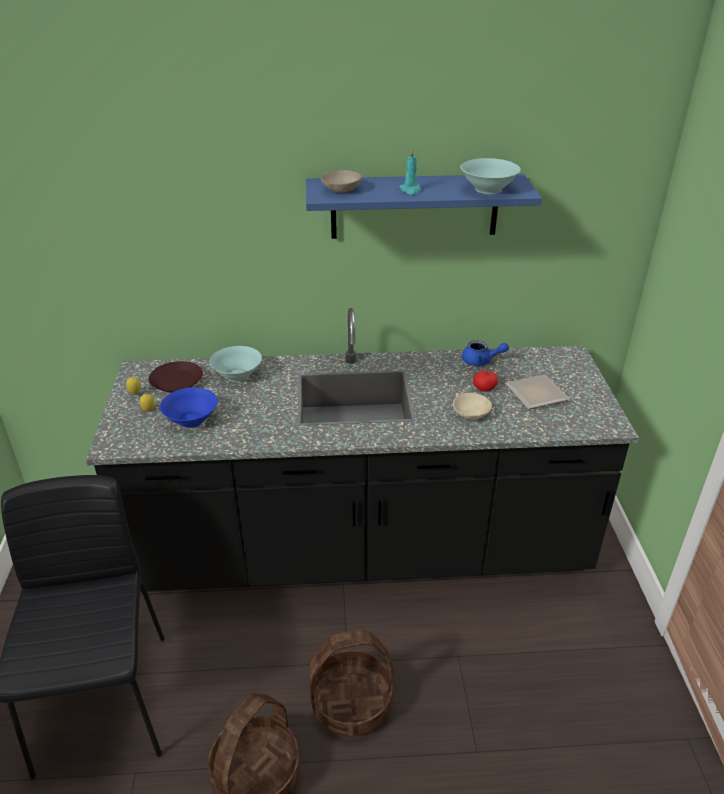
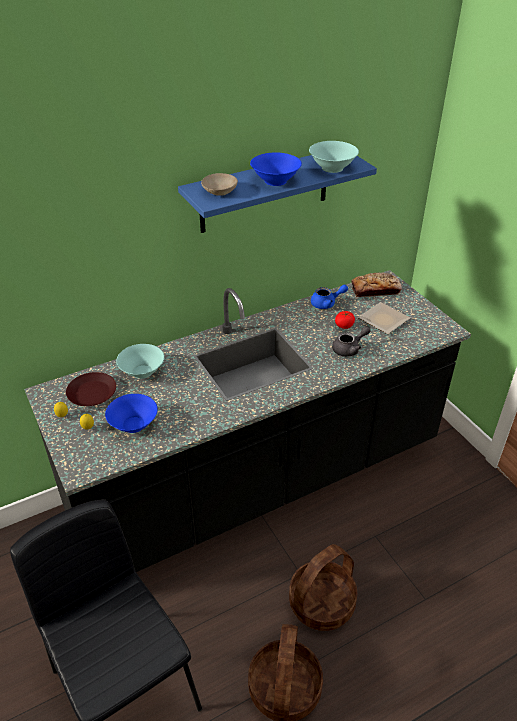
camera: 25 degrees left, 5 degrees up
turquoise candle [399,149,421,195] -> blue bowl [250,152,302,186]
beige bowl [453,393,492,420] -> grey teapot [332,326,371,357]
none -> bread [351,273,402,297]

